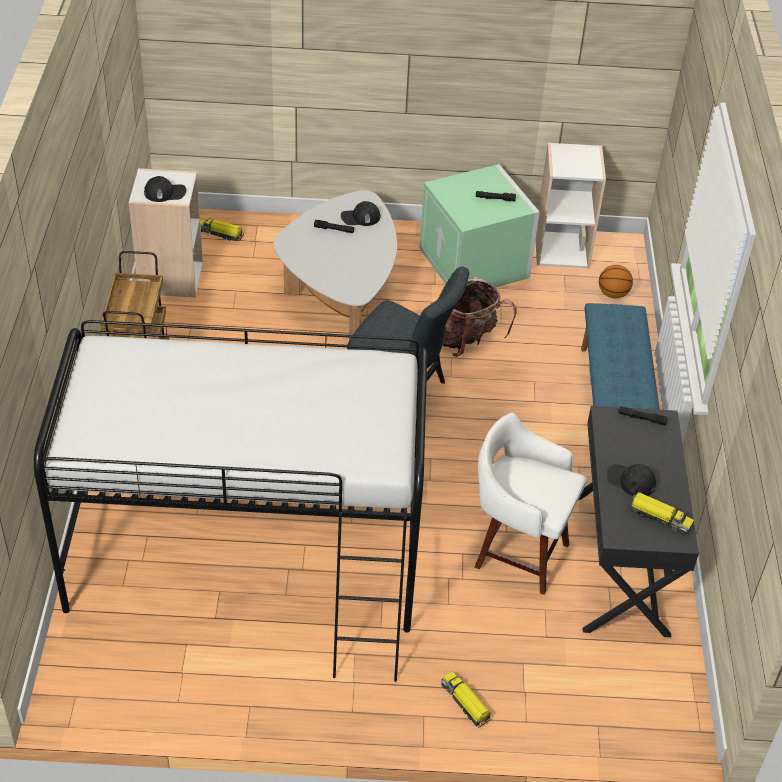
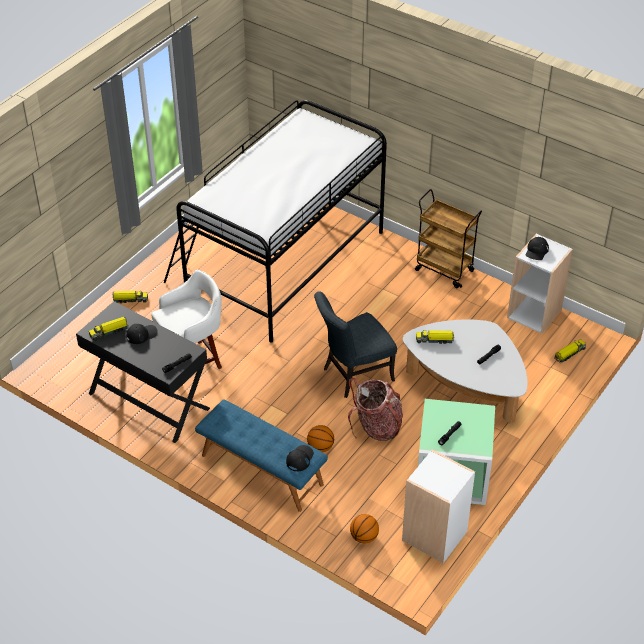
camera: 125 degrees right, 0 degrees up
black cap [341,201,380,226] -> black cap moved to [286,445,314,472]
none -> basketball [307,425,334,452]
none -> toy truck [416,330,455,344]

